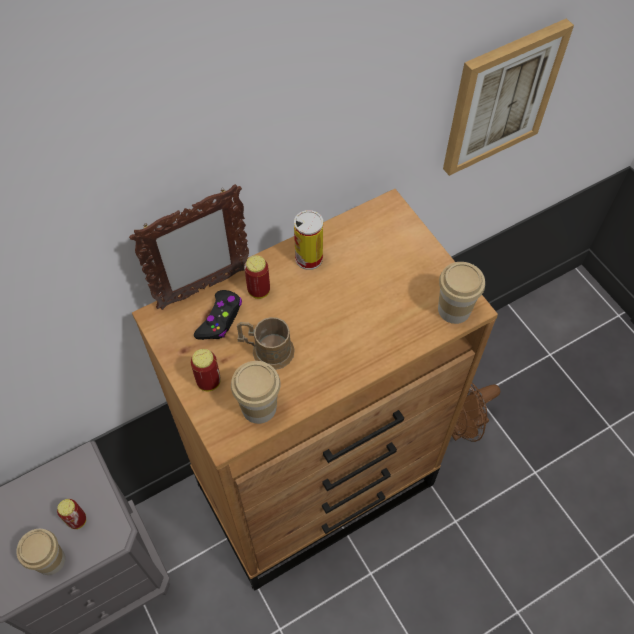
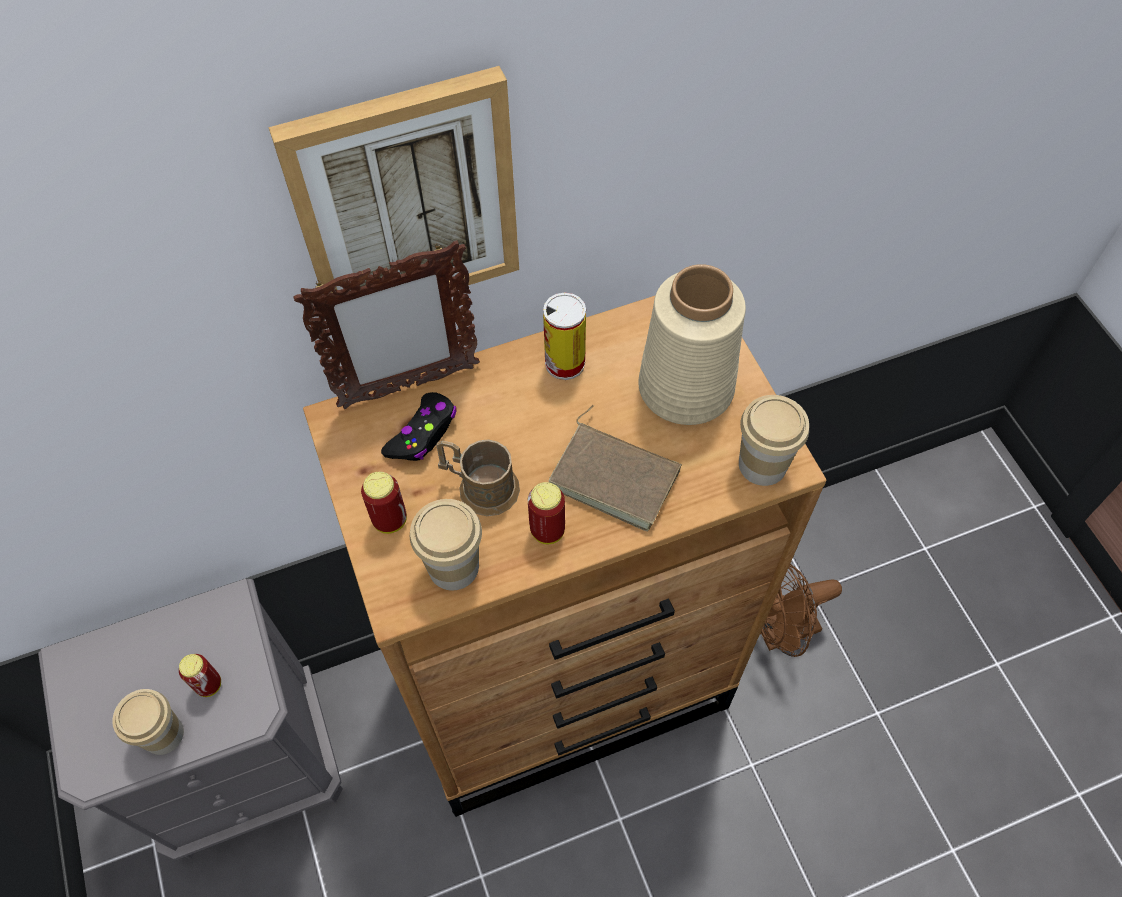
camera: 10 degrees right, 0 degrees up
can [244,255,270,299] -> can moved to [528,482,565,544]
picture [443,18,574,176] -> picture moved to [268,66,519,293]
none -> brown book [548,405,682,531]
none -> beige vase [638,264,746,425]

